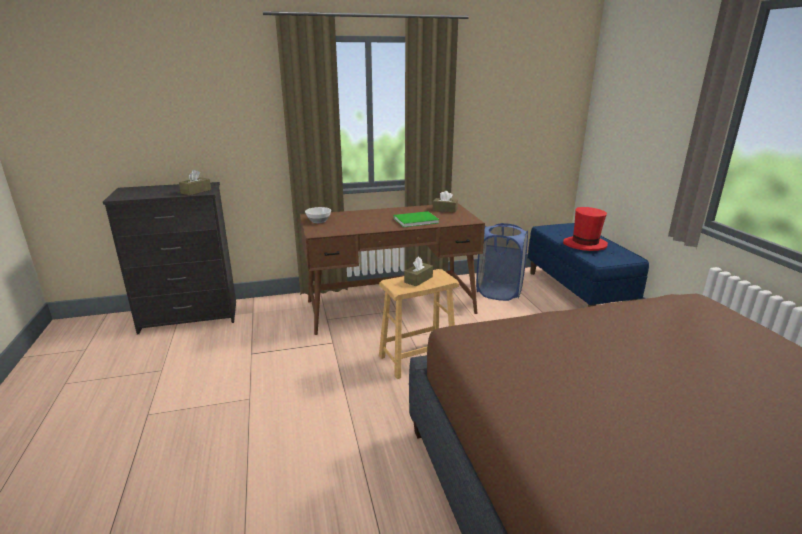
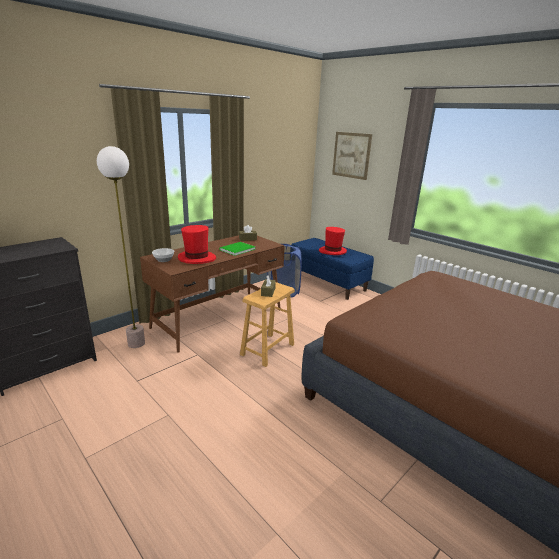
camera: 30 degrees left, 0 degrees up
brown tissue box [179,170,211,195] -> none
none -> floor lamp [97,146,145,348]
none -> red hat [178,225,216,264]
none -> picture [332,132,372,180]

